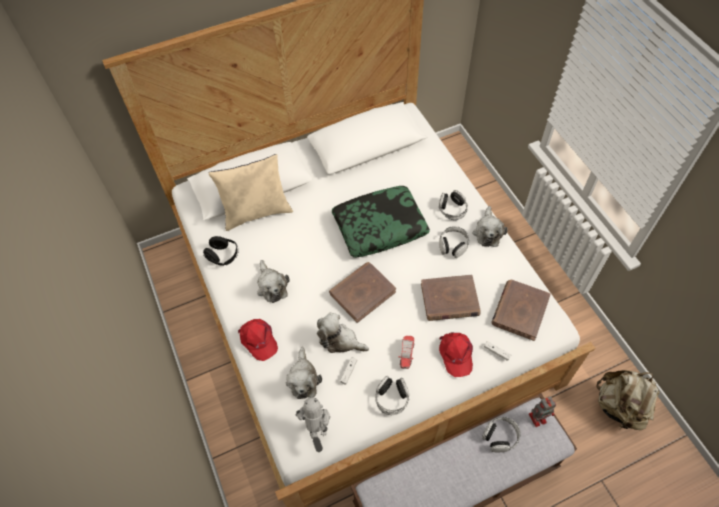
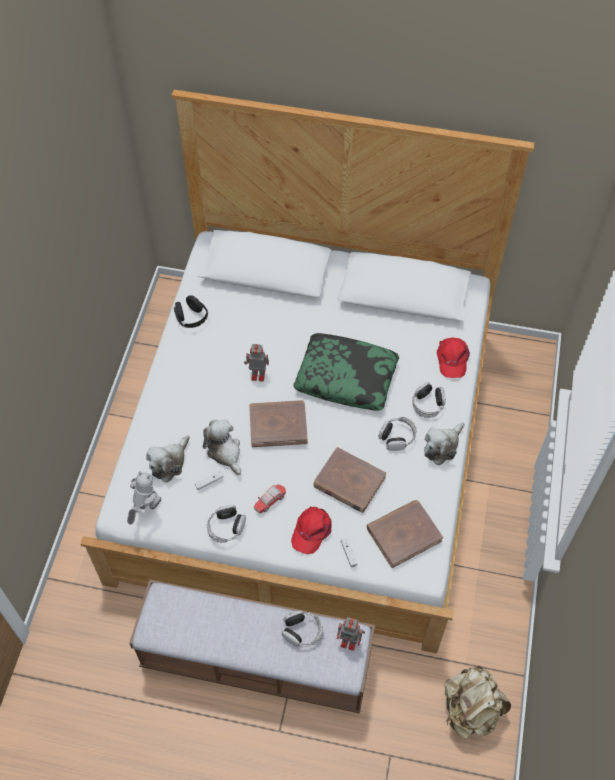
camera: 35 degrees right, 0 degrees up
beige pillow [209,154,293,231] -> none
red cap [238,319,278,361] -> red cap moved to [437,338,470,378]
plush toy [257,260,290,303] -> none
none -> toy robot [244,344,269,382]

